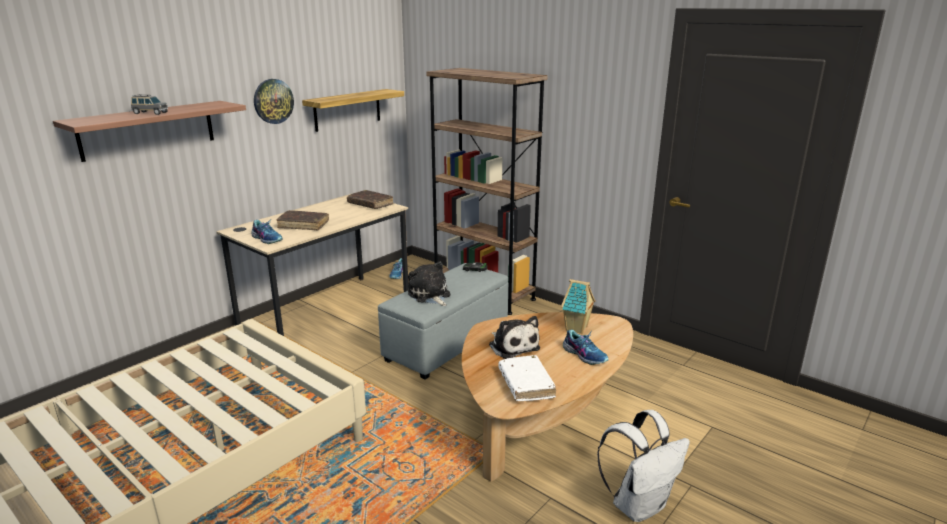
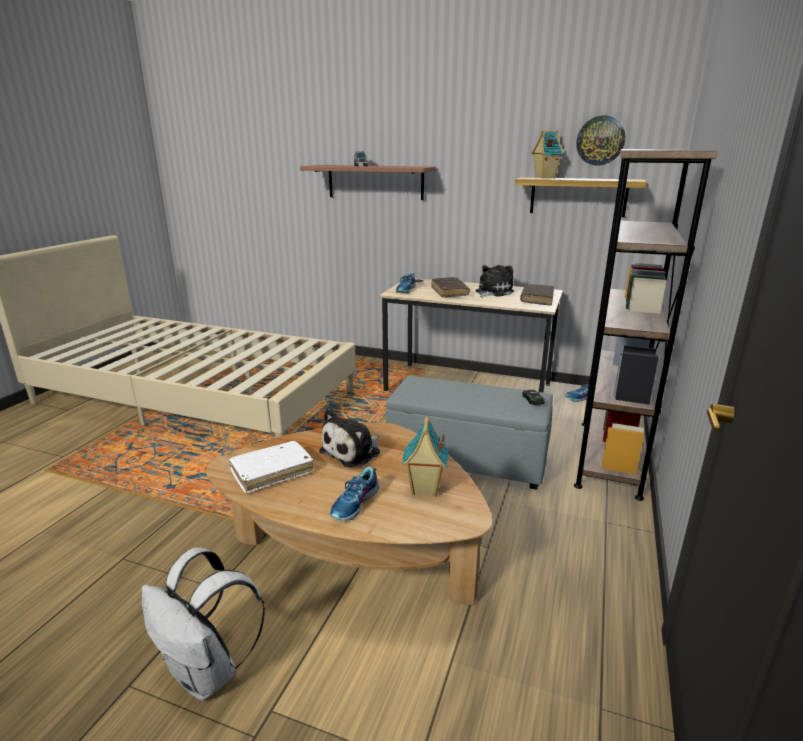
camera: 70 degrees right, 0 degrees up
wall clock [254,79,294,124] -> wall clock moved to [576,116,625,166]
plush toy [408,261,450,306] -> plush toy moved to [475,265,514,298]
none -> toy house [532,130,564,179]

